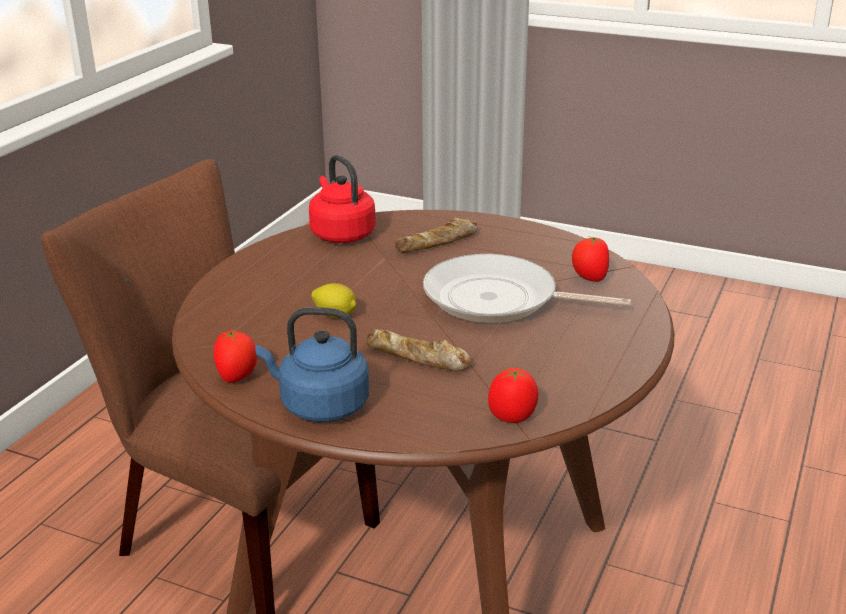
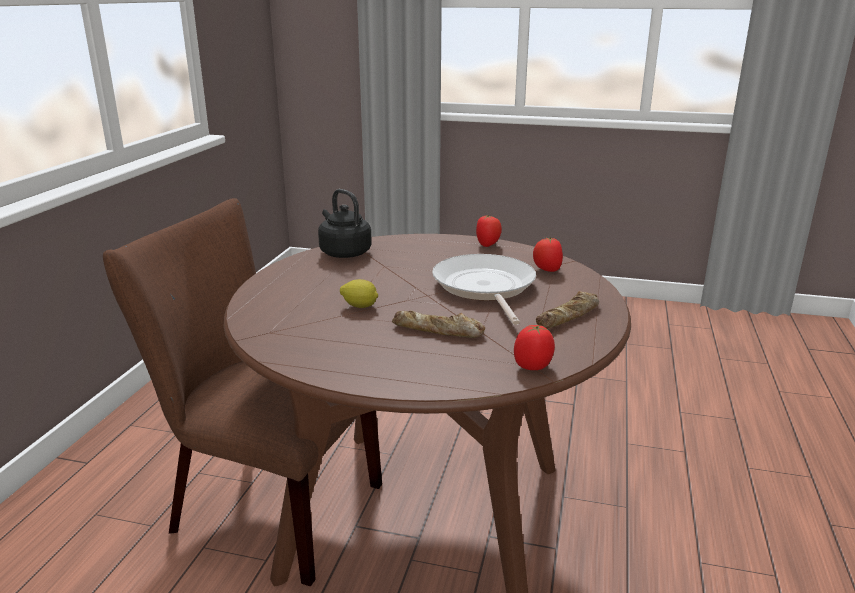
camera: 10 degrees left, 5 degrees down
tomato [214,329,258,383] -> tomato moved to [476,215,502,247]
blue kettle [256,307,369,422] -> none
red kettle [309,155,376,243] -> black kettle [318,189,372,258]
bread [395,217,477,253] -> bread moved to [536,291,599,329]
frying pan [423,254,631,323] -> frying pan turned 75 degrees clockwise [432,254,536,325]

